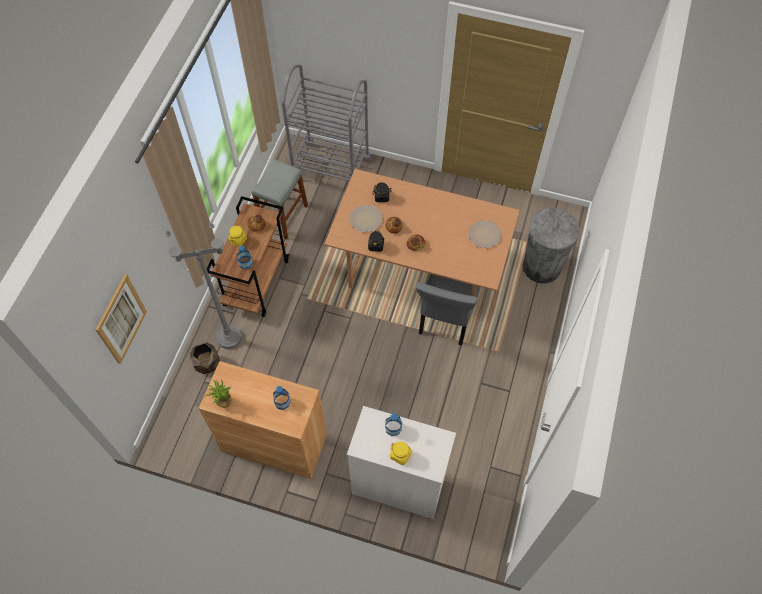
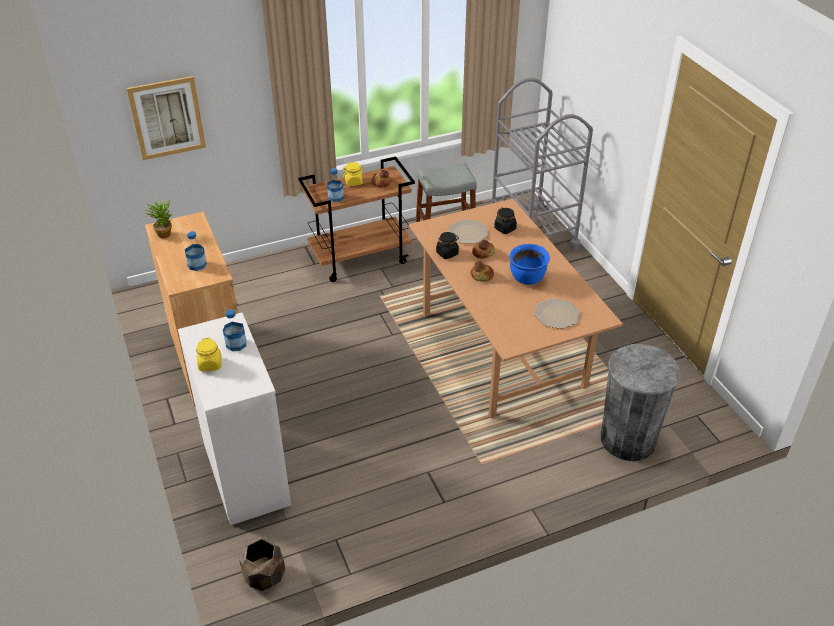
camera: 50 degrees right, 20 degrees down
grey floor lamp [165,222,242,349] -> none
brown planter [190,342,220,374] -> brown planter moved to [239,539,285,591]
grey chair [416,274,481,346] -> none
none -> blue cooking pot [510,244,550,285]

